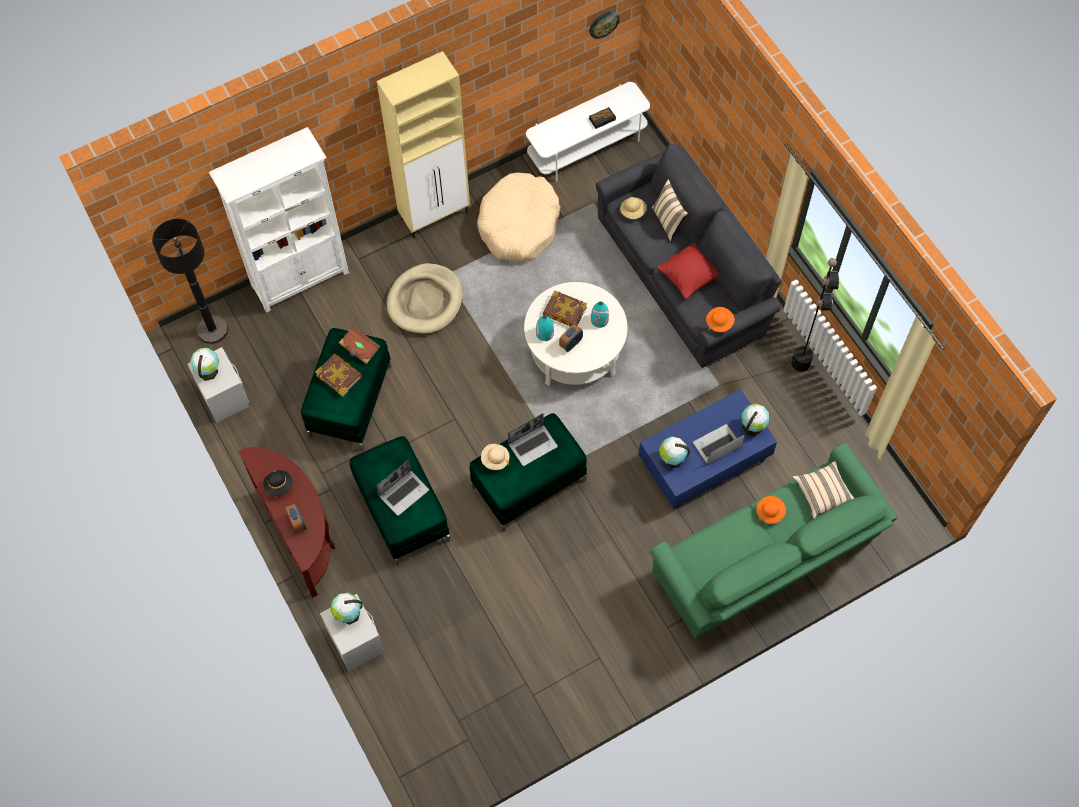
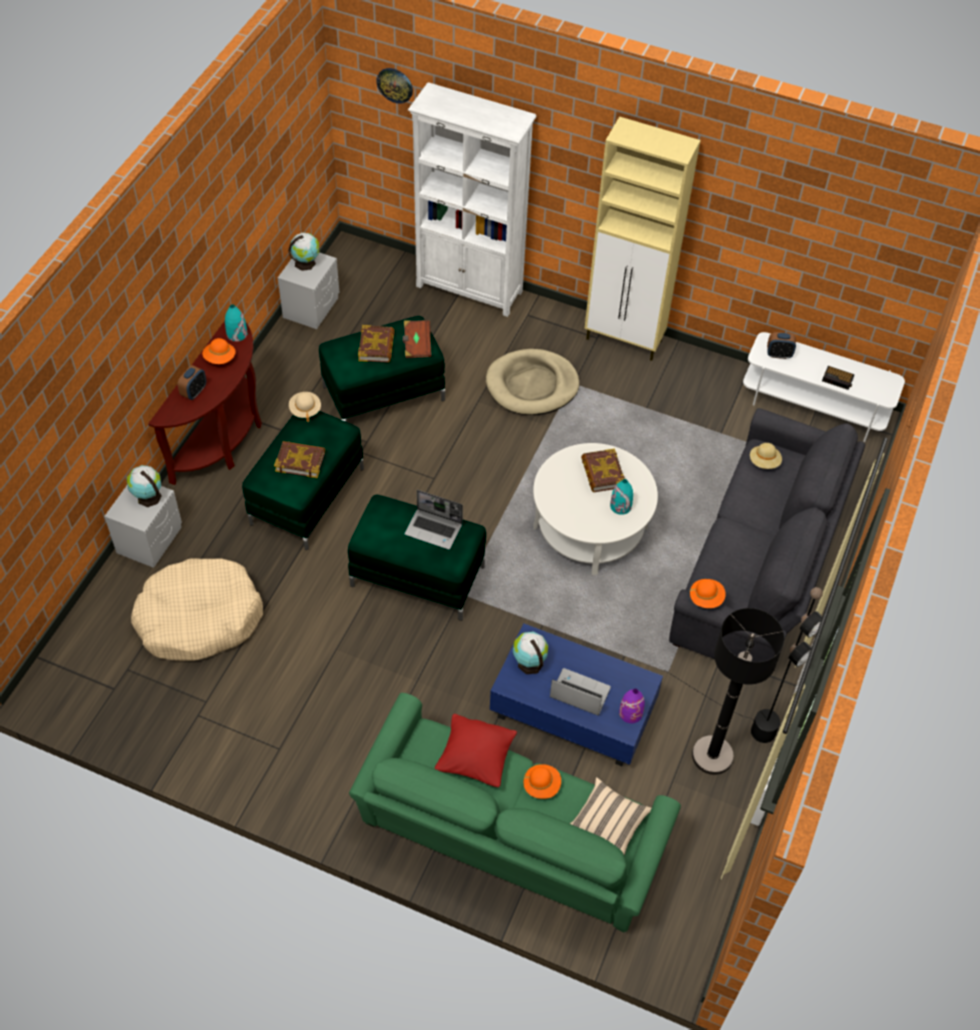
camera: 50 degrees right, 10 degrees down
black floor lamp [152,219,228,344] -> black floor lamp moved to [692,608,784,775]
black hat [263,470,293,497] -> orange hat [202,338,236,364]
laptop [377,460,429,516] -> book [274,441,325,479]
beige dog bed [477,173,560,262] -> beige dog bed moved to [131,558,263,661]
beige hat [481,444,509,470] -> beige hat moved to [289,392,321,422]
turquoise vase [536,315,554,341] -> turquoise vase moved to [225,304,247,341]
alarm clock [559,324,583,352] -> alarm clock moved to [767,332,796,359]
wall clock [589,12,620,39] -> wall clock moved to [376,68,413,104]
beige pillow [652,179,688,242] -> none
red pillow [657,243,719,299] -> red pillow moved to [435,714,517,787]
globe [742,404,769,437] -> purple vase [619,689,645,724]

